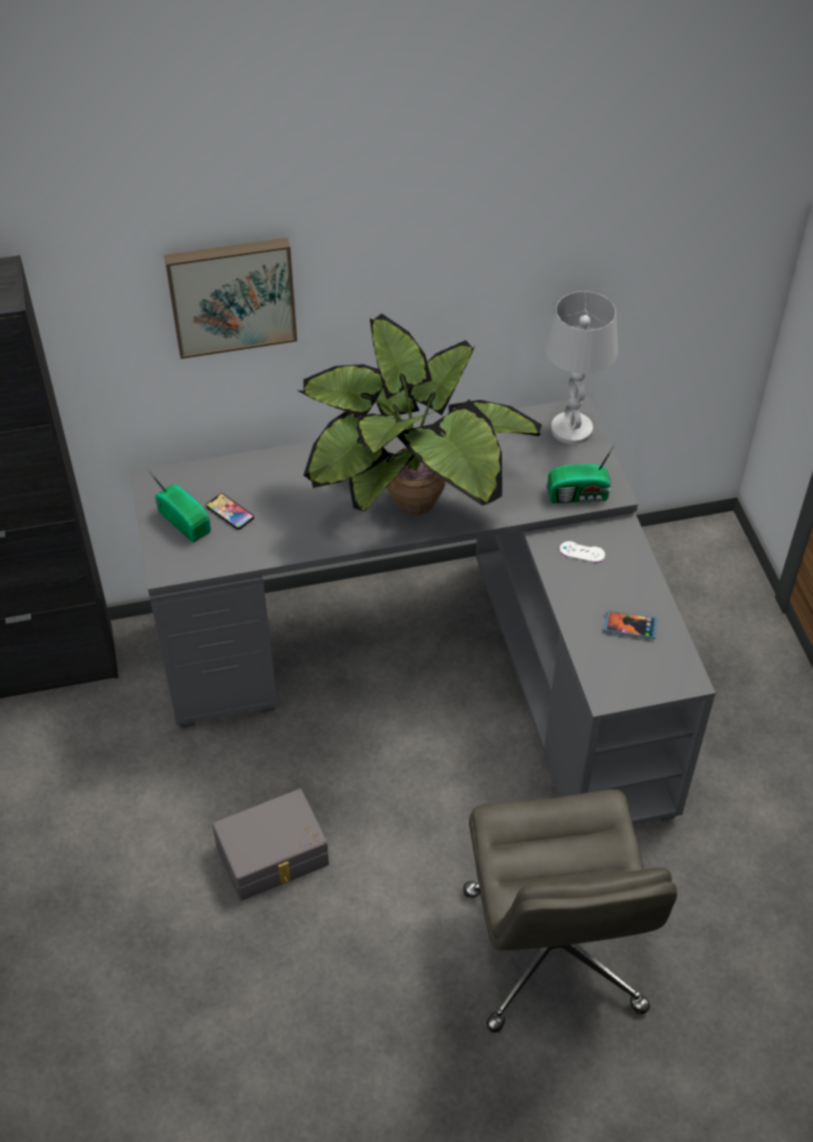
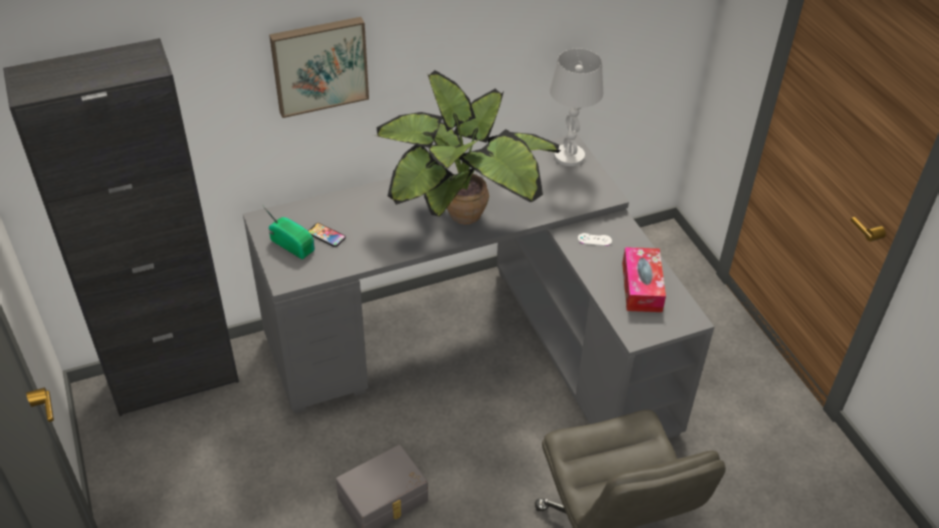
camera: 10 degrees left, 5 degrees down
radio [548,443,616,503] -> none
phone [604,611,657,639] -> tissue box [622,247,666,312]

